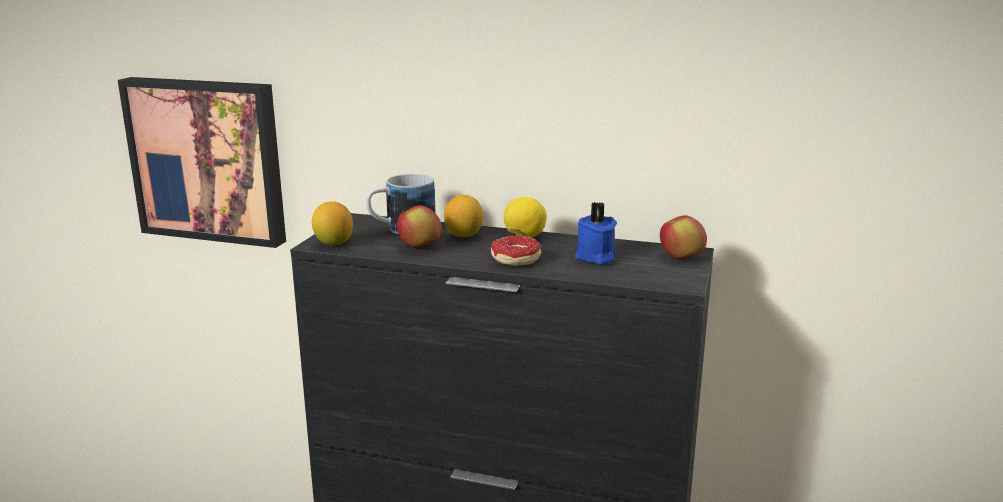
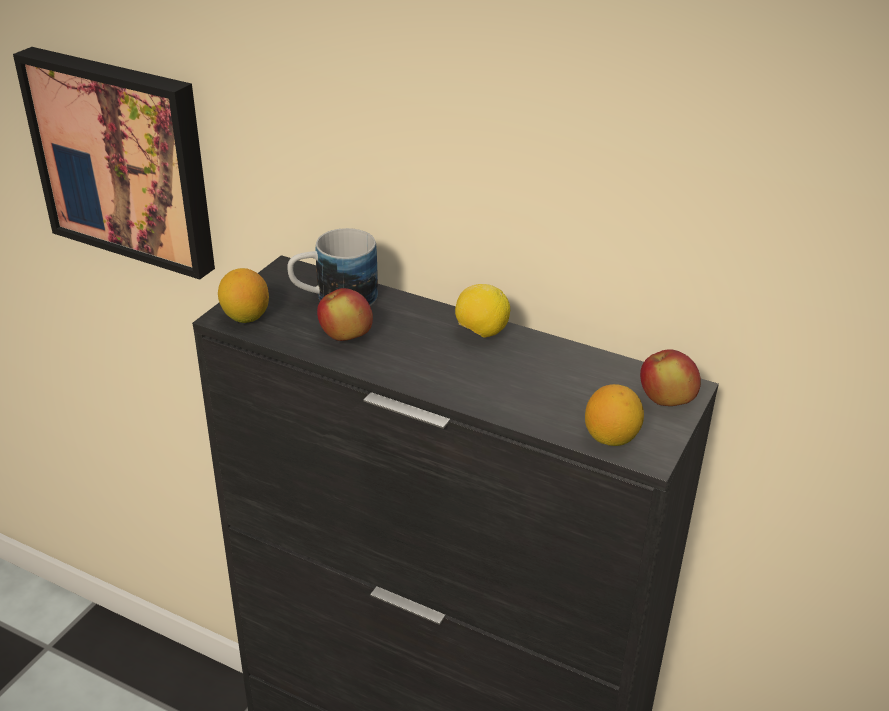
camera: 10 degrees right, 15 degrees up
lemon [444,195,483,237] -> lemon moved to [585,384,644,446]
donut [491,236,541,266] -> none
blue candle [575,202,617,265] -> none

